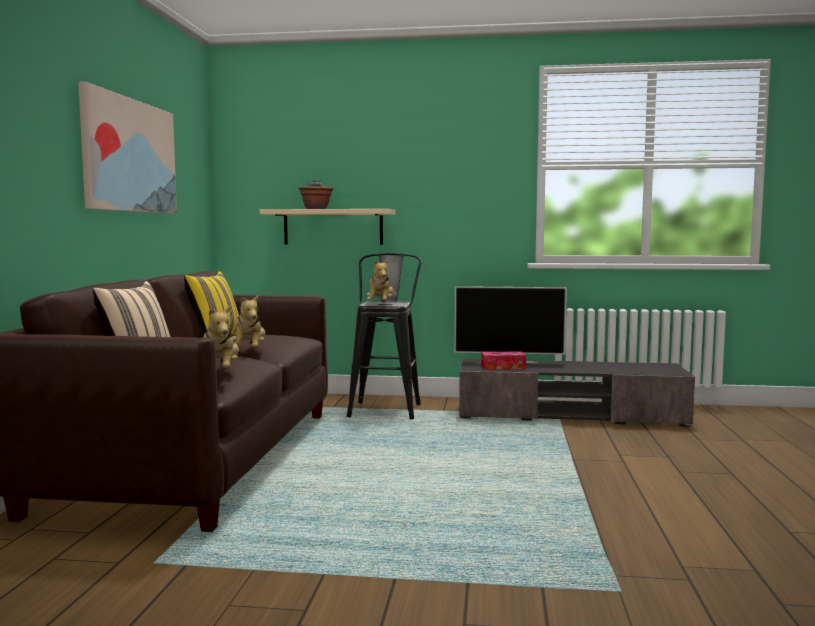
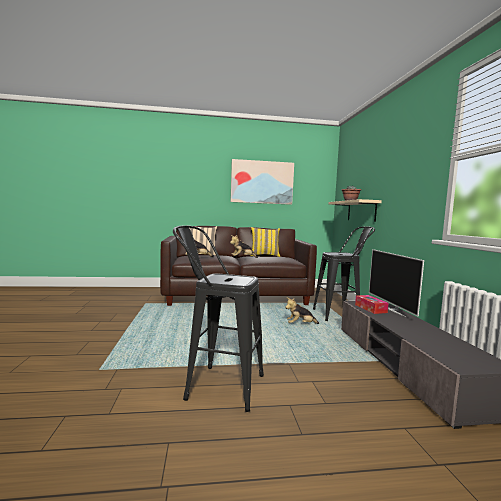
camera: 75 degrees right, 0 degrees up
plush toy [366,259,394,302] -> plush toy moved to [285,297,319,324]
none -> black stool [173,225,264,412]

